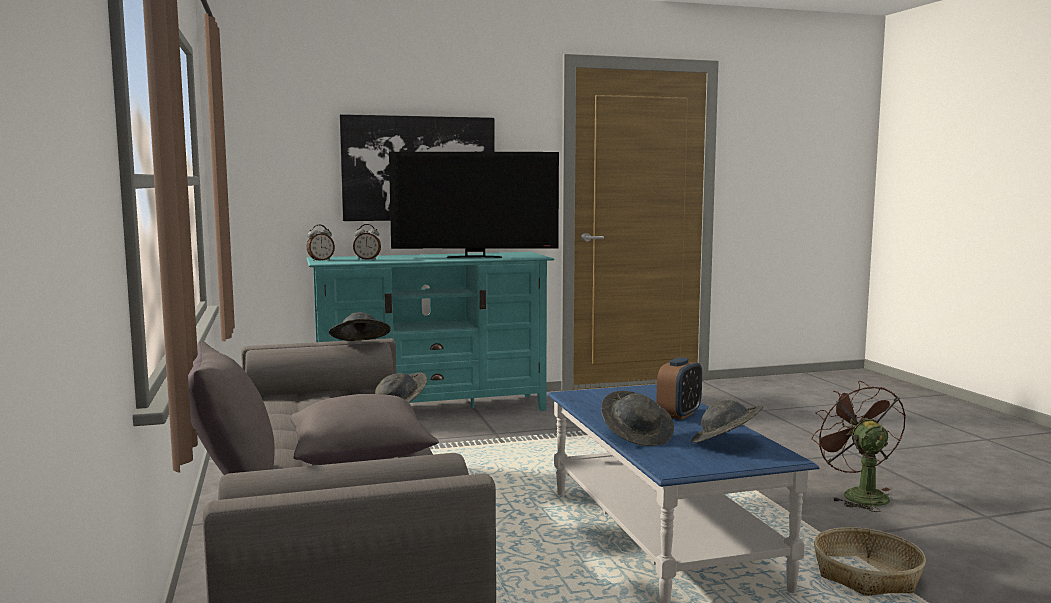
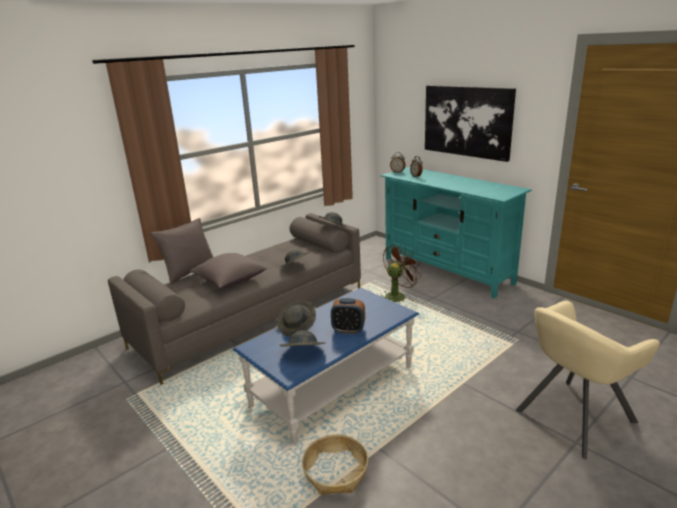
camera: 65 degrees right, 15 degrees up
television [389,152,559,258] -> none
brown fan [811,381,906,512] -> brown fan moved to [381,244,421,302]
none -> beige armchair [515,301,660,459]

